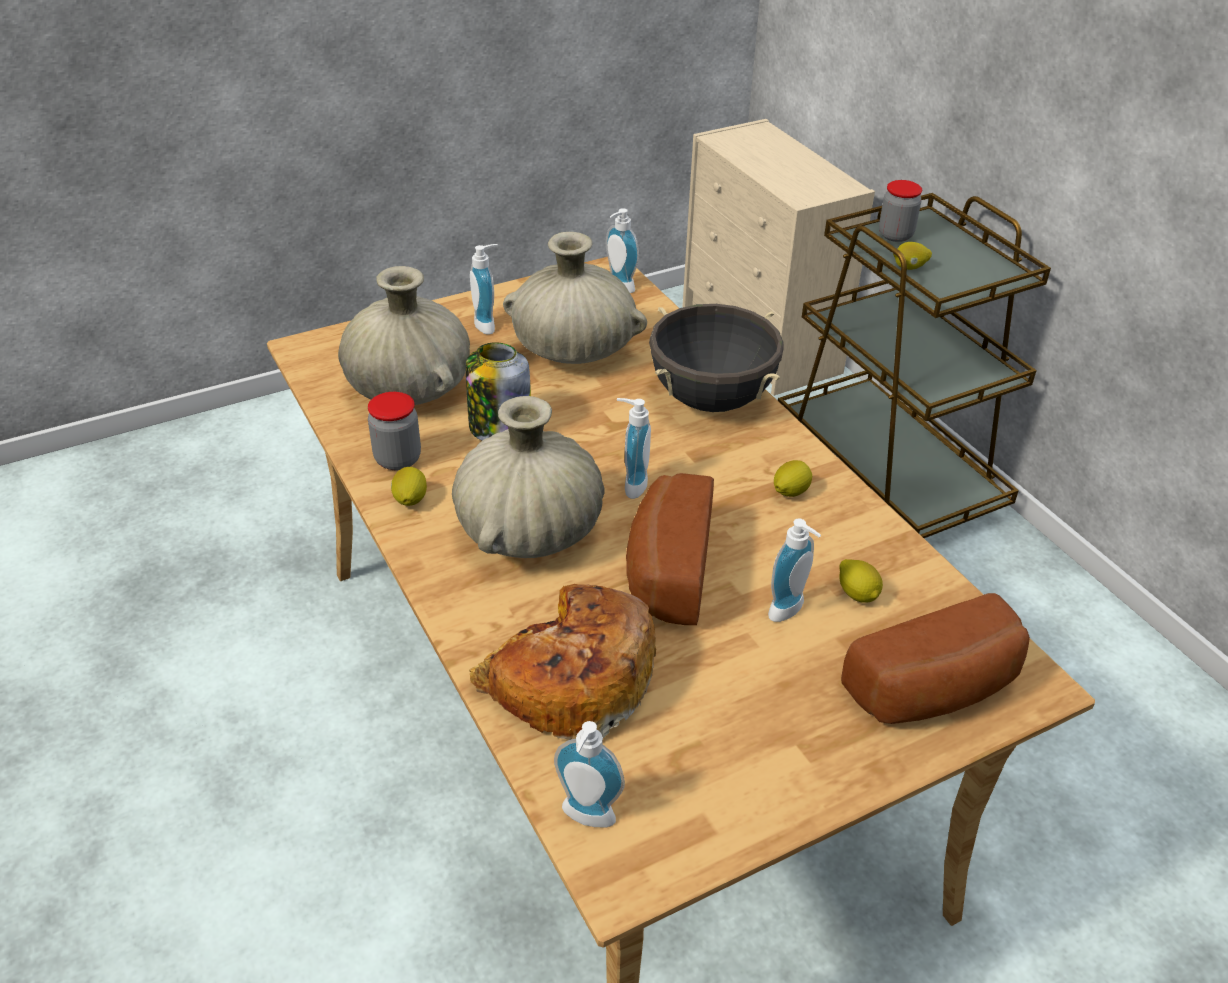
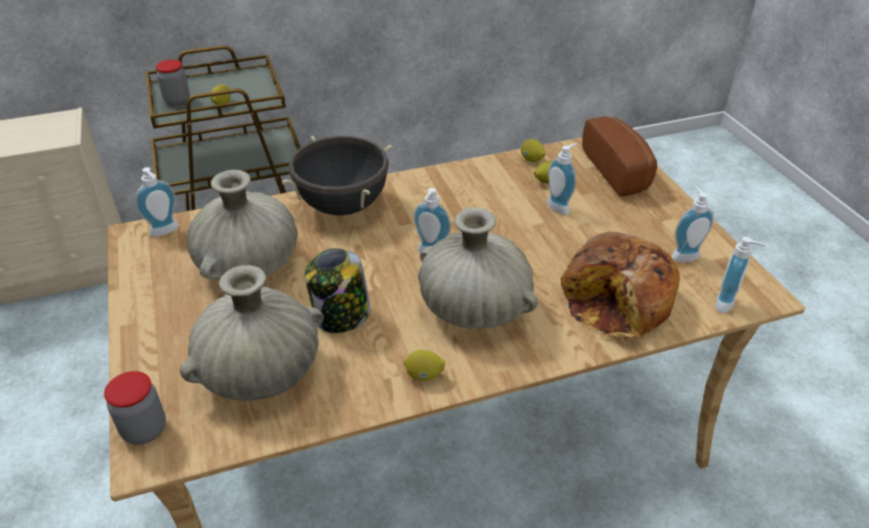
camera: 80 degrees left, 0 degrees up
jar [368,392,421,470] -> jar moved to [104,371,166,445]
soap dispenser [470,244,498,335] -> soap dispenser moved to [671,186,714,262]
bread [626,473,714,625] -> none
lemon [774,460,812,497] -> lemon moved to [521,139,545,162]

